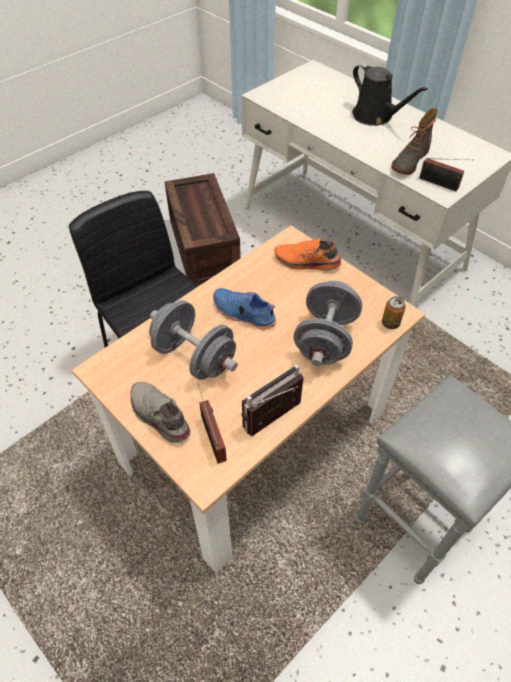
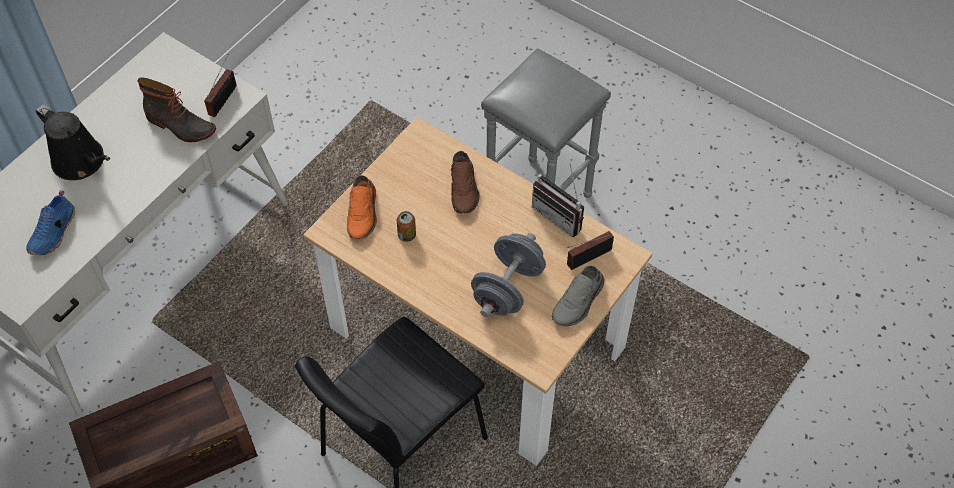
camera: 100 degrees left, 5 degrees up
blue shoe [213,288,277,330] -> blue shoe moved to [26,190,75,256]
grey dumbbell [293,281,362,366] -> brown shoe [451,151,480,214]
black watering can [352,63,428,126] -> black watering can turned 90 degrees clockwise [35,104,110,180]
can [382,296,406,329] -> can moved to [397,211,416,242]

